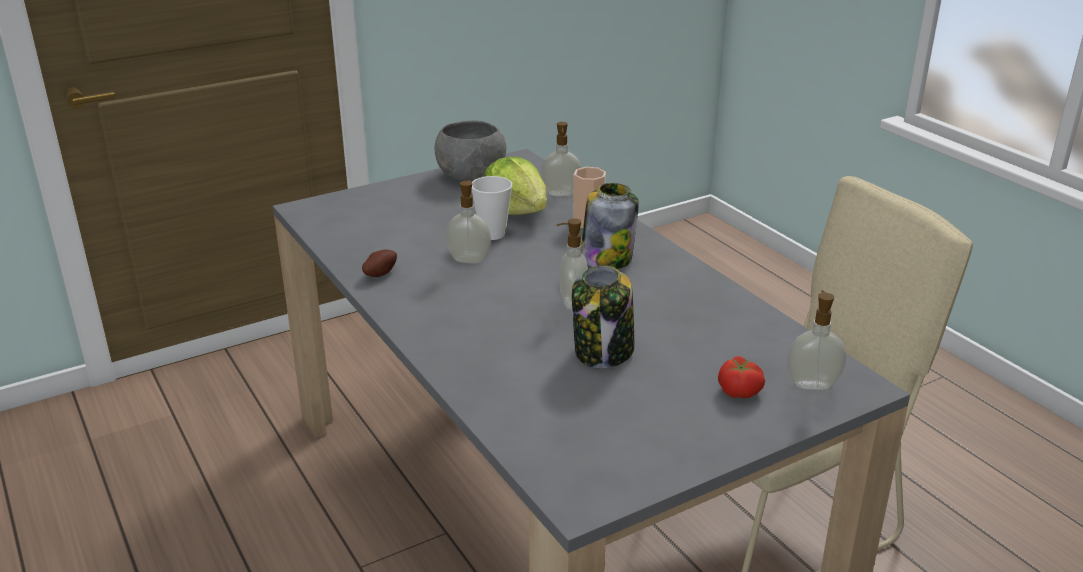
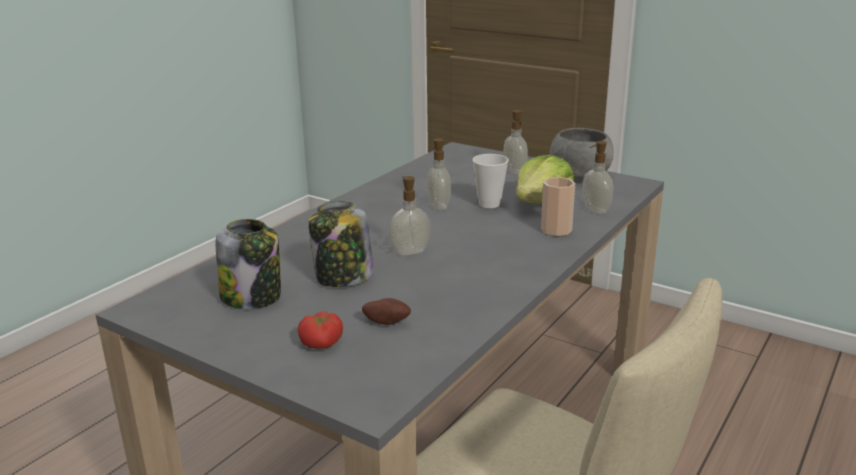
camera: 65 degrees right, 5 degrees down
potato [362,250,397,277] -> potato moved to [362,298,411,325]
jar [581,183,639,269] -> jar moved to [216,219,281,309]
soap dispenser [787,290,846,390] -> soap dispenser moved to [504,110,528,175]

